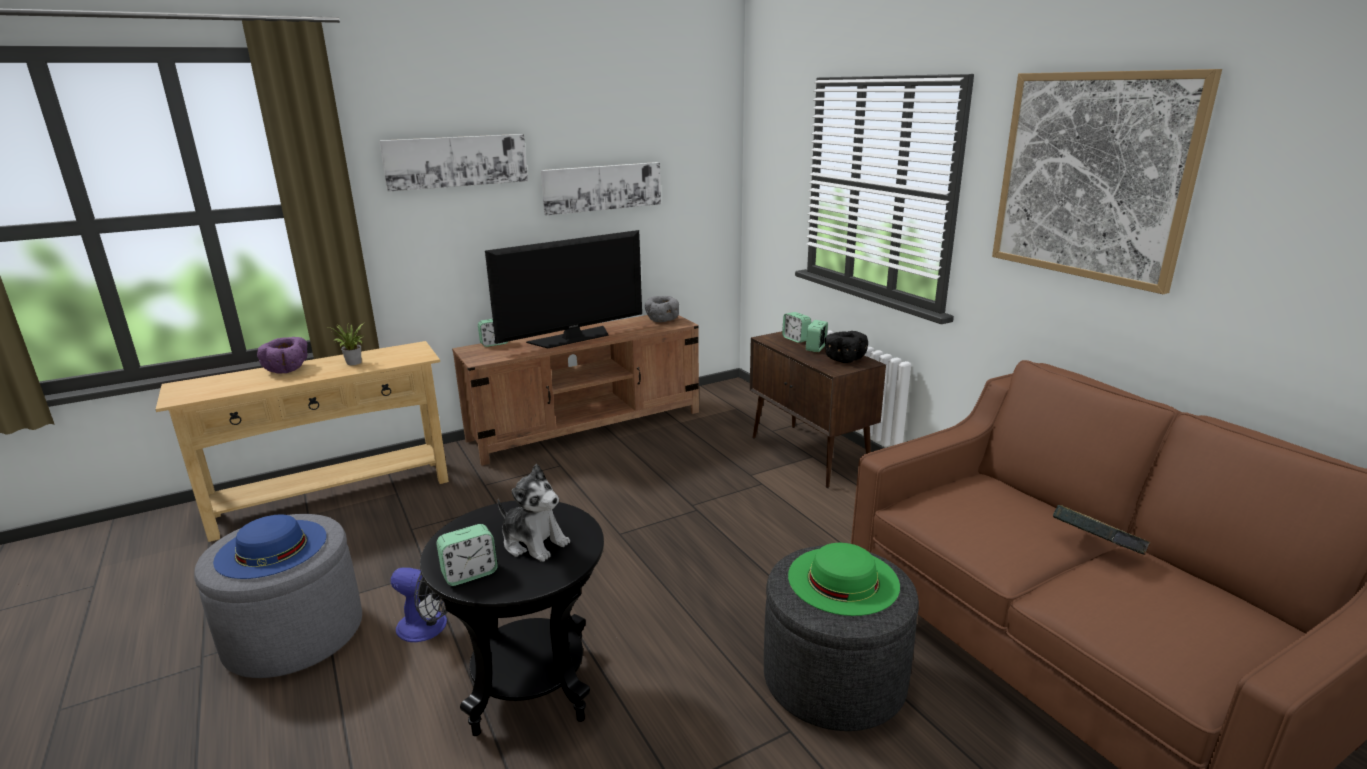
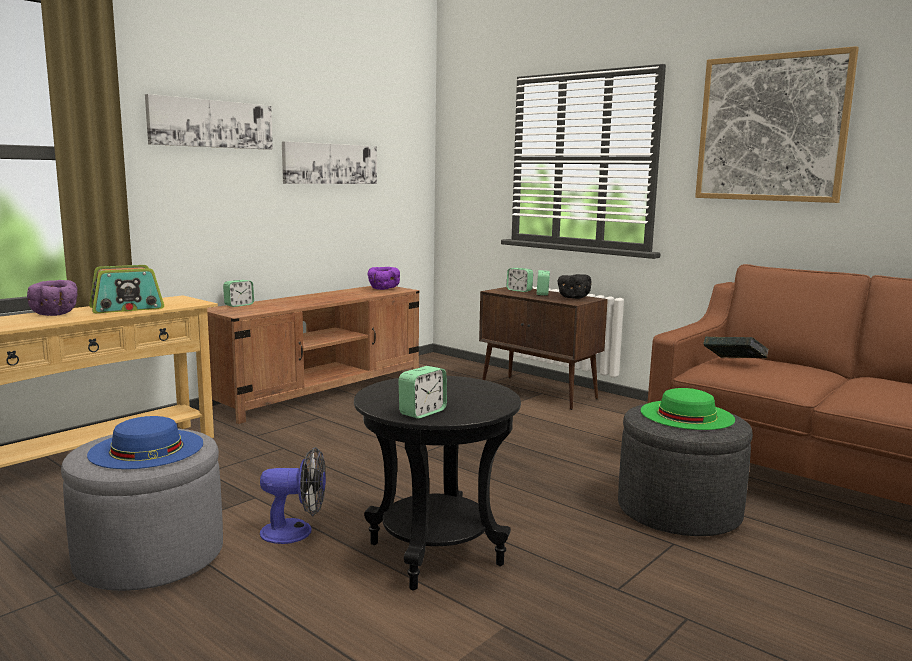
camera: 20 degrees left, 10 degrees down
potted plant [328,322,364,365] -> radio [89,265,164,313]
television [485,230,642,348] -> none
plush toy [498,464,570,562] -> none
grey bowl [645,296,679,322] -> purple bowl [368,267,400,290]
book [1053,505,1151,555] -> book moved to [703,337,769,358]

